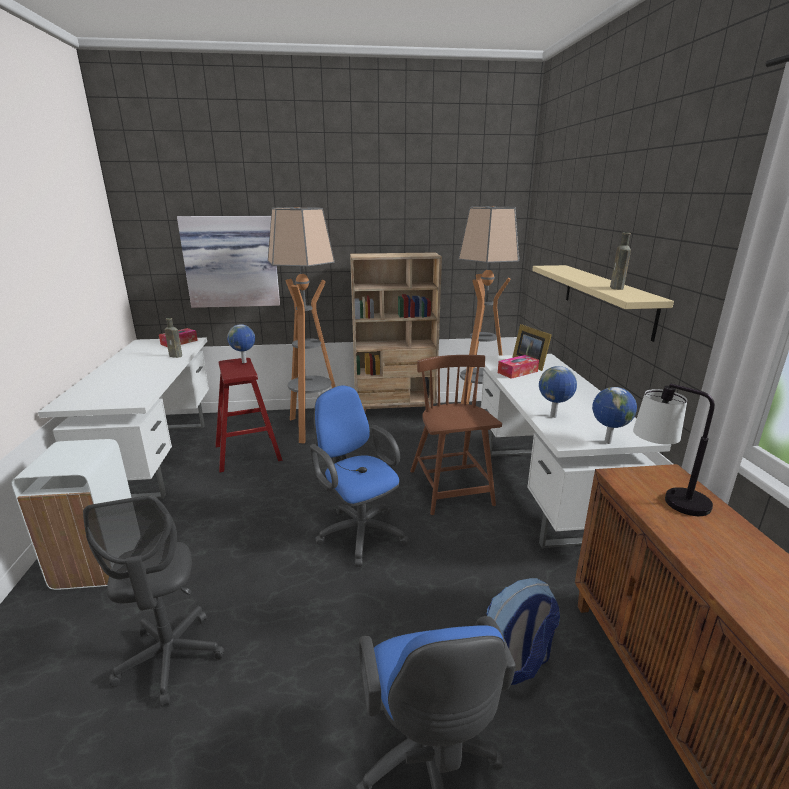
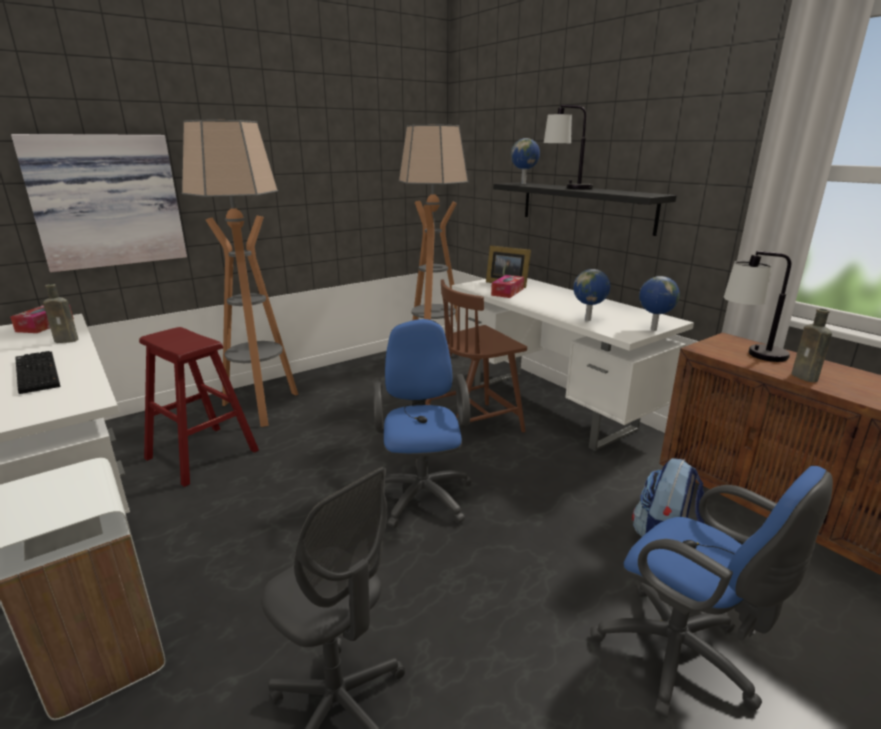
camera: 30 degrees left, 0 degrees up
globe [227,324,255,363] -> globe moved to [511,138,540,184]
blue office chair [310,385,409,567] -> blue office chair turned 60 degrees clockwise [373,319,472,528]
beige bookcase [350,252,442,412] -> none
brown chair [410,355,502,515] -> brown chair turned 75 degrees counterclockwise [425,279,527,432]
beige shelf [532,265,674,342] -> black shelf [493,182,677,236]
brown bottle [610,232,631,290] -> brown bottle moved to [792,309,832,382]
none -> keyboard [15,351,61,394]
none -> table lamp [544,105,593,189]

